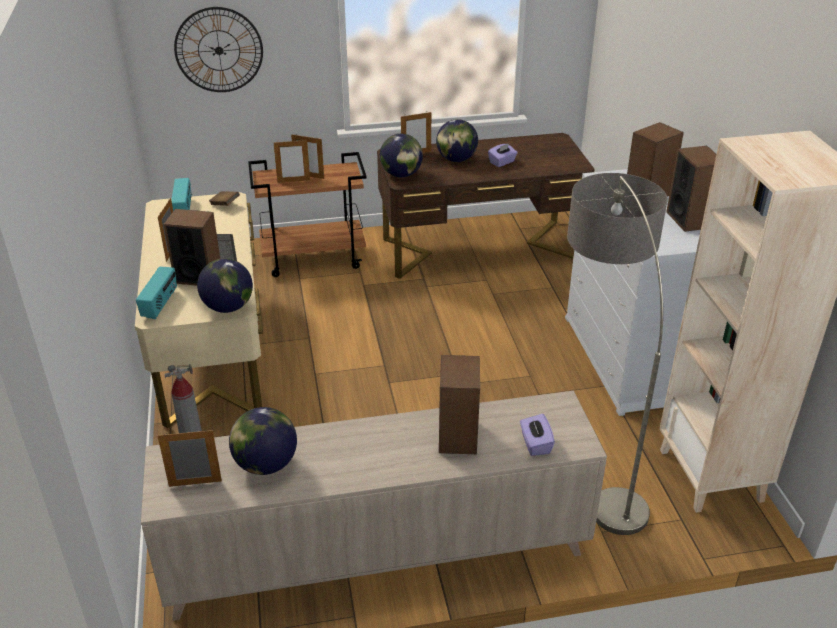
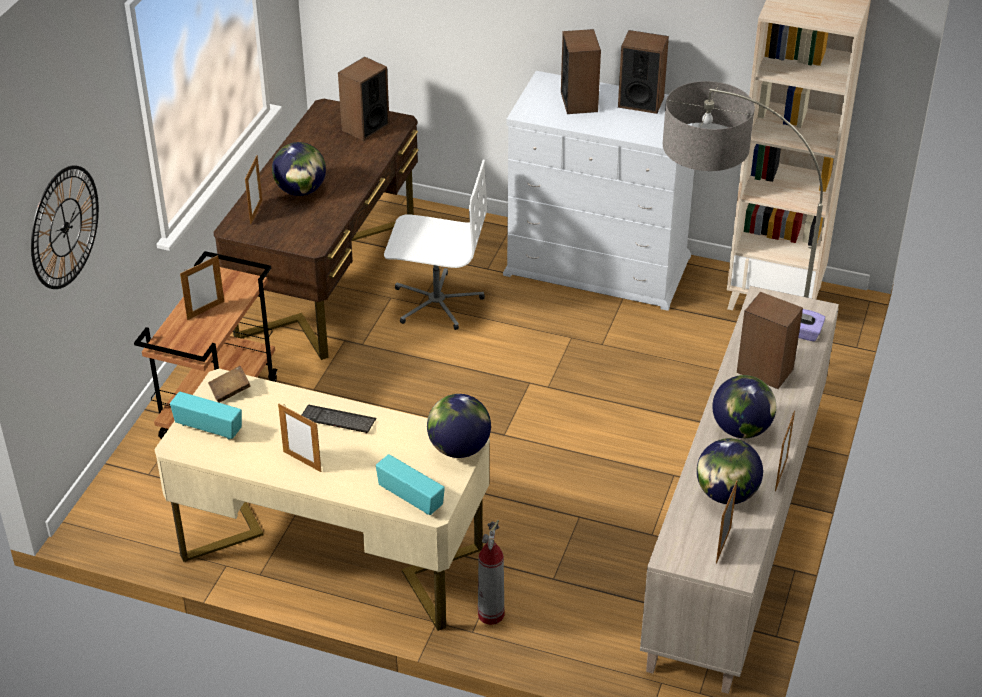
camera: 60 degrees left, 5 degrees up
speaker [163,209,220,286] -> speaker moved to [338,57,390,141]
picture frame [274,140,310,183] -> picture frame moved to [775,411,795,491]
globe [380,134,423,177] -> globe moved to [712,375,776,438]
purple tissue box [488,143,517,167] -> none
none -> white office chair [384,160,487,330]

